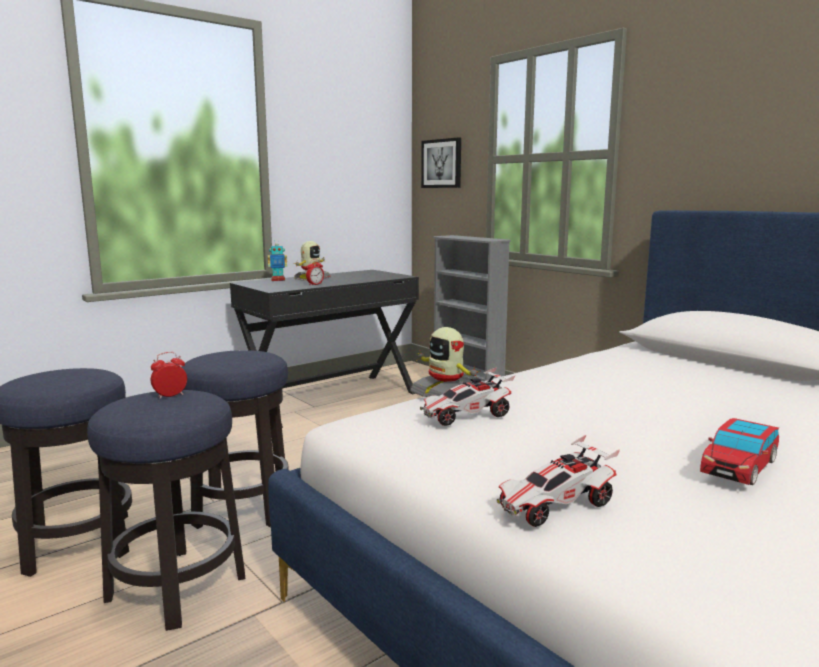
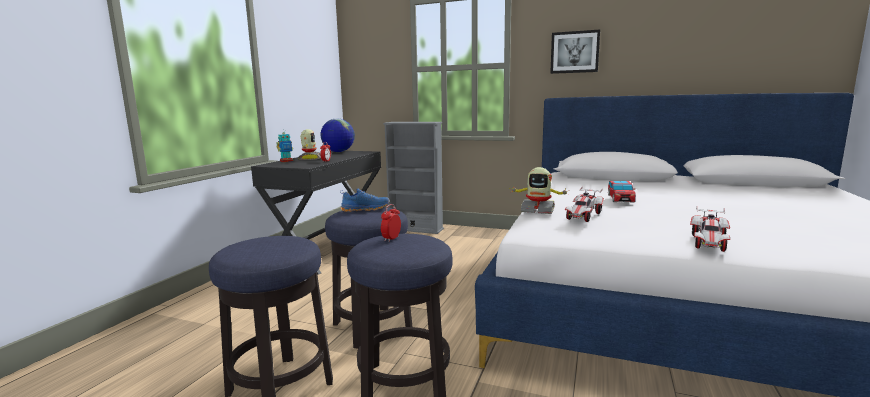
camera: 30 degrees left, 0 degrees up
picture [421,137,461,188] -> picture moved to [550,30,600,74]
toy car [700,418,779,485] -> toy car moved to [608,181,636,203]
none -> globe [321,118,355,152]
none -> blue shoe [340,188,389,212]

